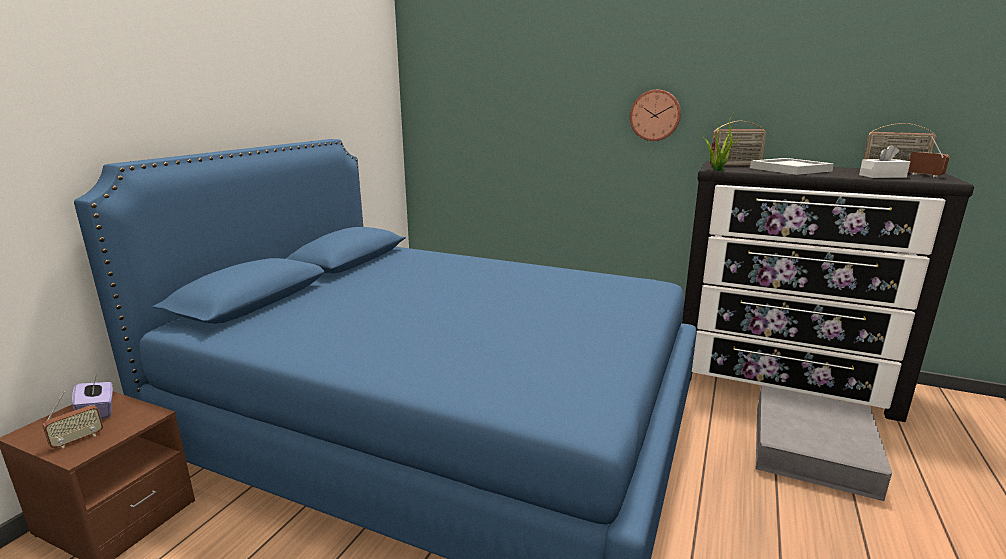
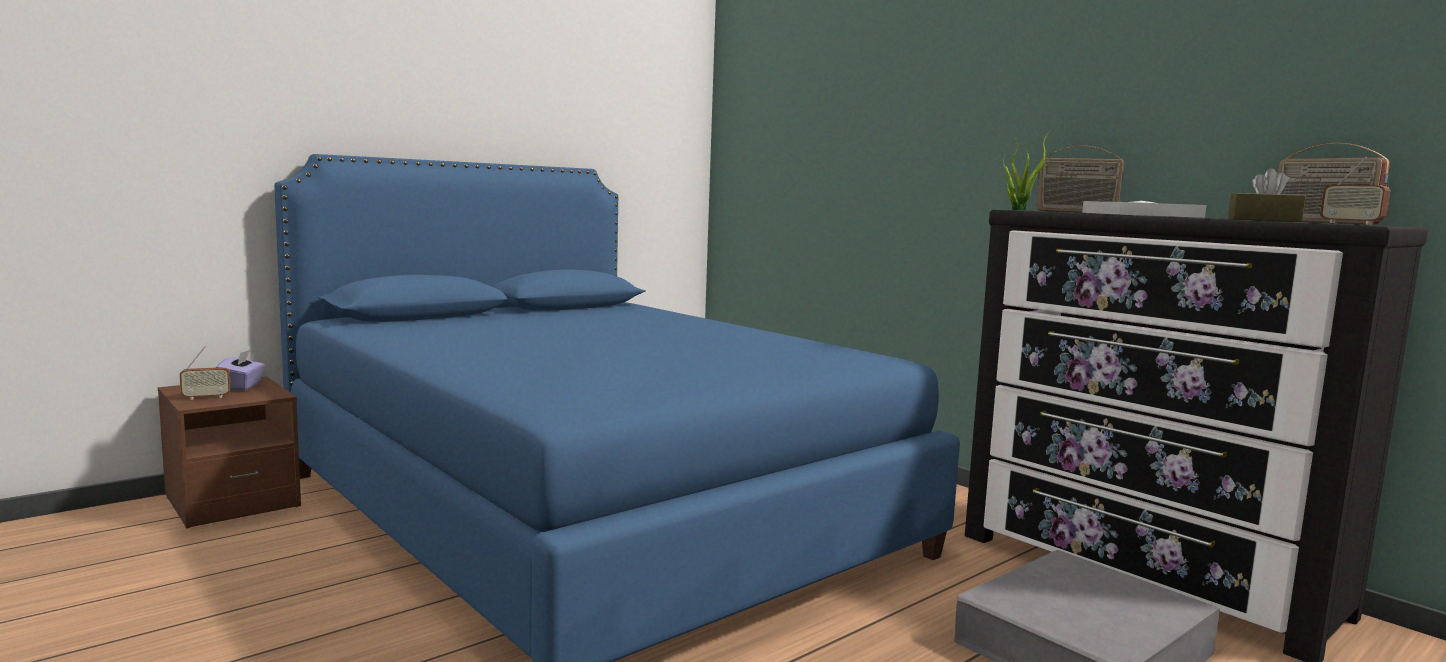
camera: 25 degrees right, 10 degrees down
wall clock [630,90,681,141] -> none
white tissue box [859,145,910,178] -> brown tissue box [1228,168,1306,222]
radio [908,136,950,177] -> radio turned 150 degrees clockwise [1320,156,1390,225]

